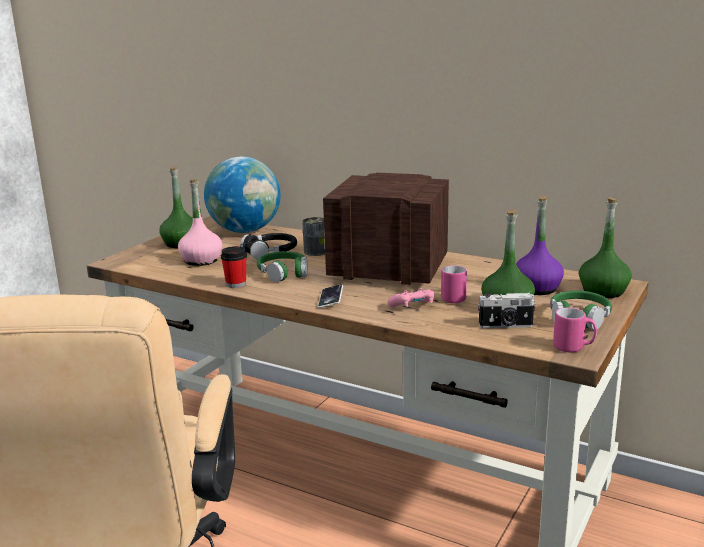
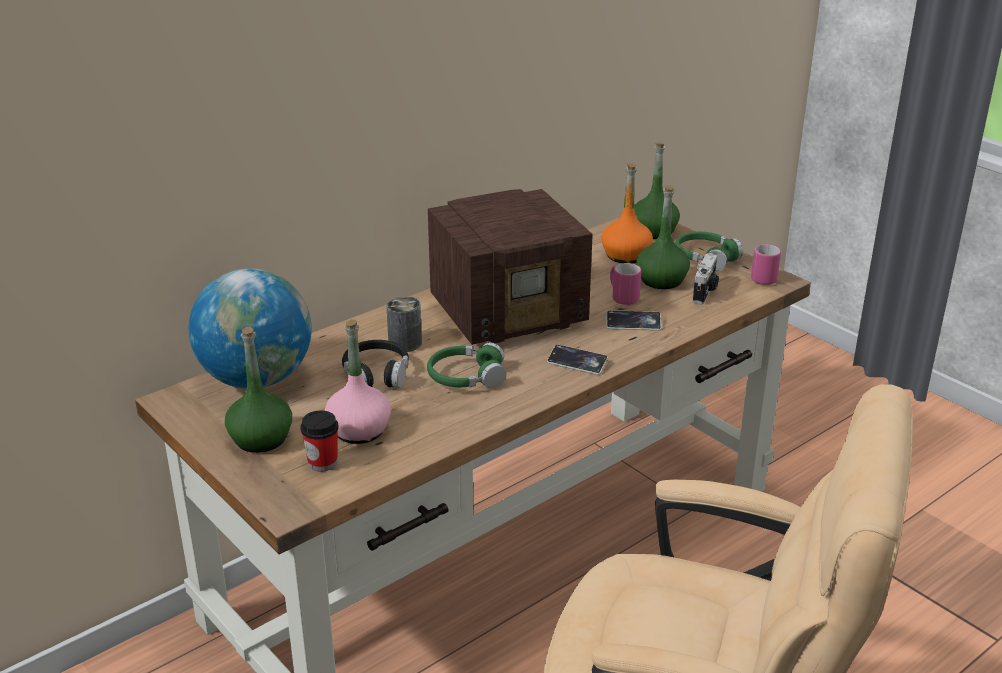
camera: 70 degrees left, 10 degrees up
cup [221,246,247,288] -> cup moved to [300,410,339,472]
radio [323,173,449,285] -> radio turned 150 degrees counterclockwise [428,189,593,345]
pink game controller [388,288,435,307] -> phone [606,310,661,331]
purple bottle [516,196,564,295] -> orange bottle [602,163,653,264]

